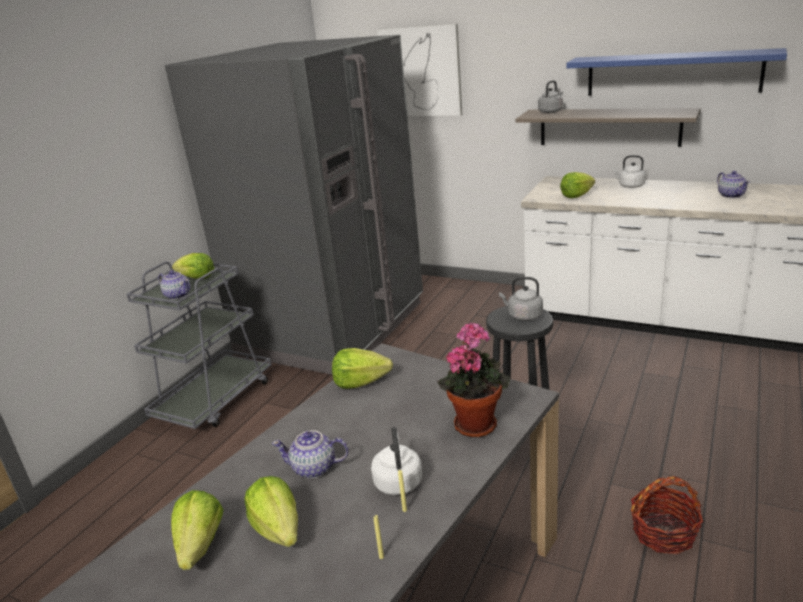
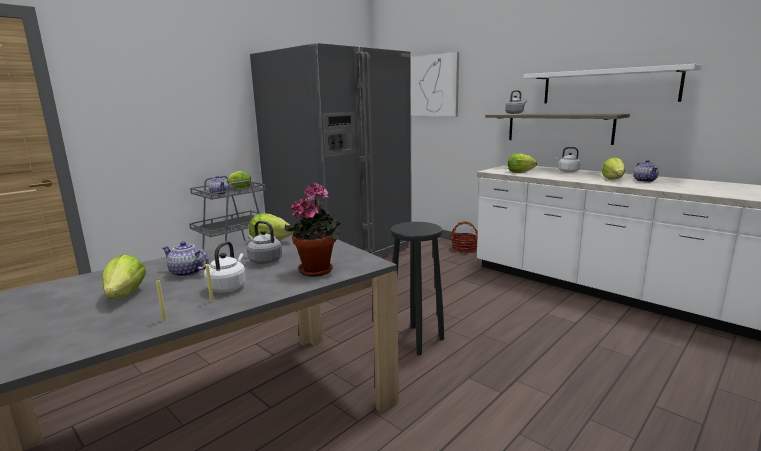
camera: 15 degrees right, 10 degrees down
lettuce [171,490,224,570] -> lettuce moved to [602,157,626,179]
grey kettle [499,277,543,321] -> grey kettle moved to [247,221,282,264]
blue shelf [566,48,787,96] -> white shelf [524,64,702,103]
basket [631,476,703,555] -> basket moved to [450,221,478,253]

